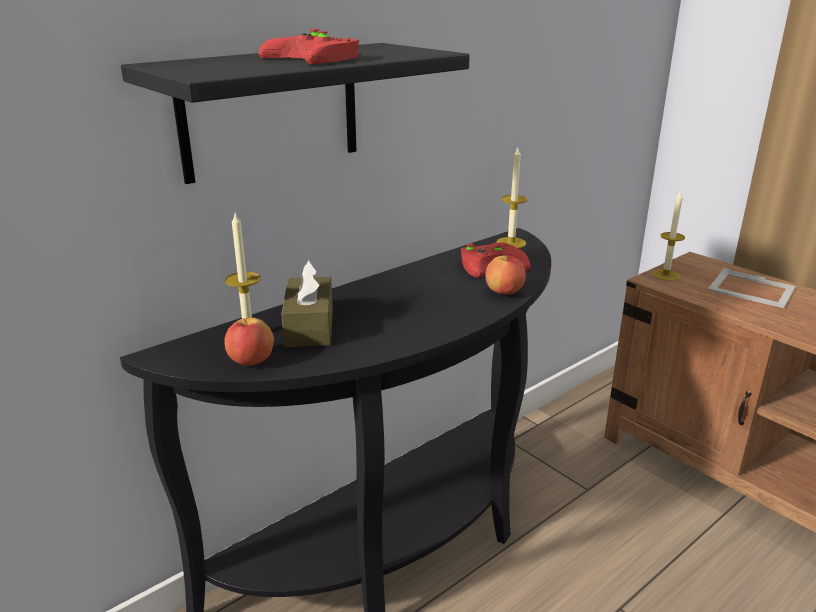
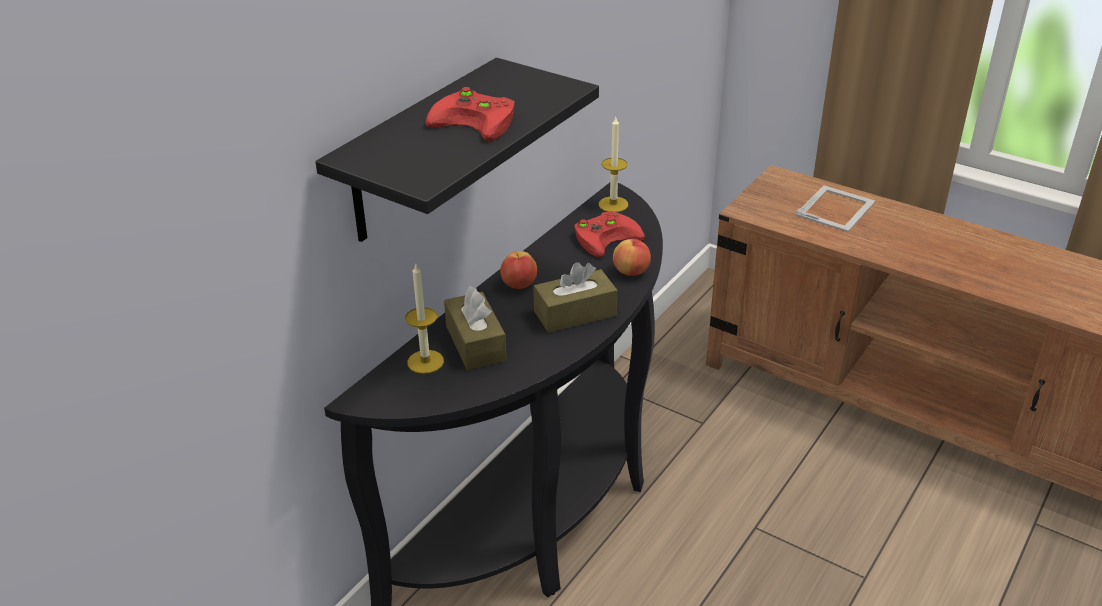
camera: 15 degrees left, 10 degrees up
apple [225,317,274,366] -> apple moved to [500,251,537,289]
candle [652,191,685,281] -> none
picture frame [708,267,796,308] -> picture frame turned 75 degrees counterclockwise [795,185,875,232]
none -> brown tissue box [533,262,617,333]

